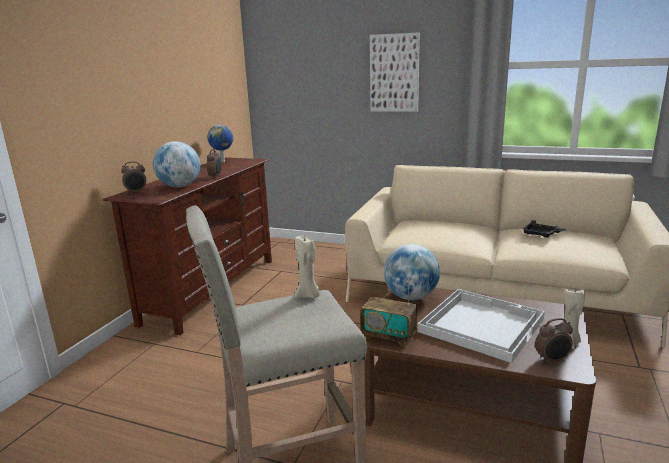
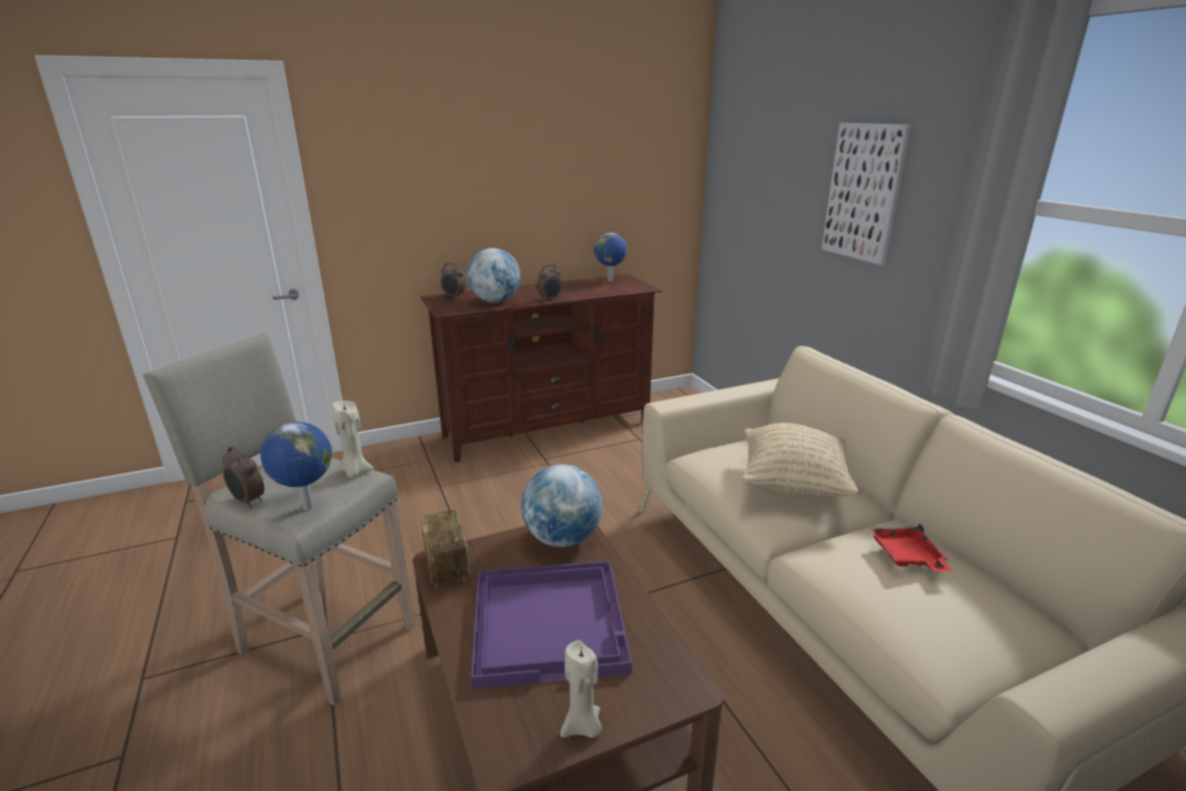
camera: 45 degrees right, 5 degrees up
white tray [417,289,545,363] -> purple tray [471,561,632,689]
black tray [522,220,566,238] -> red tray [870,524,952,572]
alarm clock [535,318,573,364] -> alarm clock moved to [222,446,264,508]
none -> globe [261,422,332,510]
none -> beige pillow [742,423,859,497]

